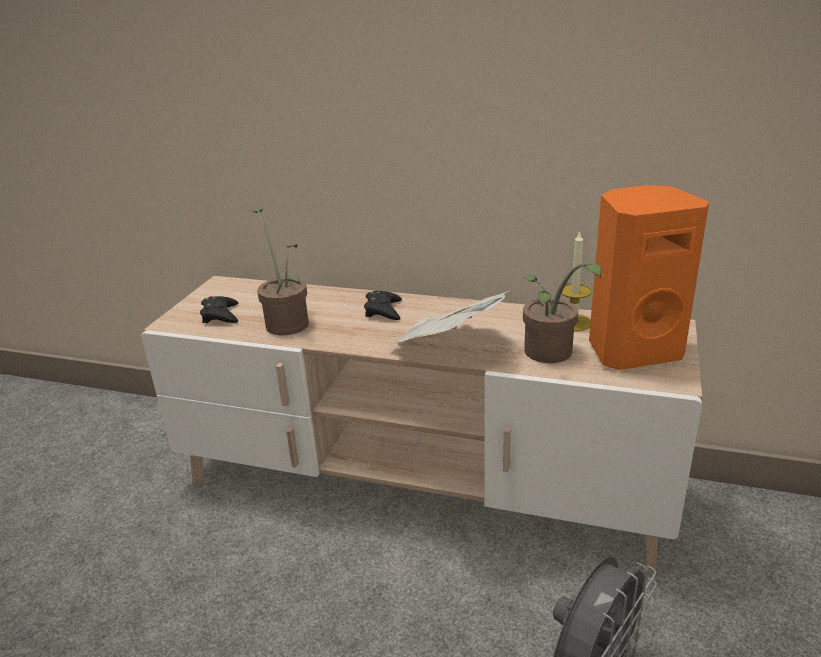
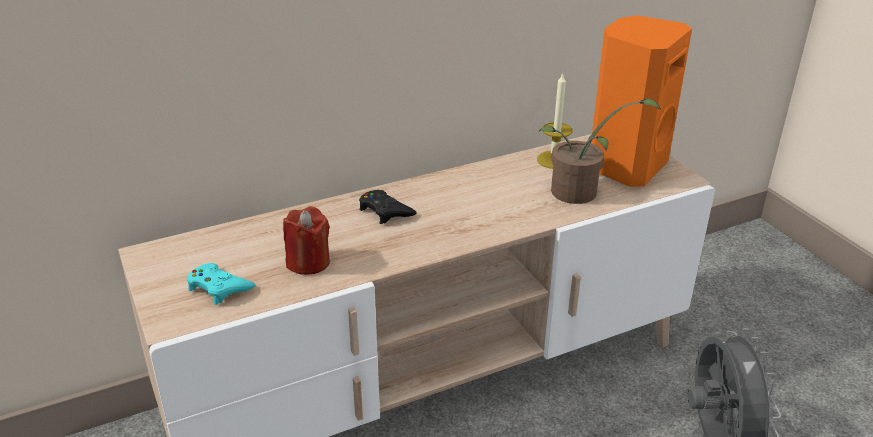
camera: 45 degrees left, 5 degrees up
black game controller [200,296,238,323] -> turquoise game controller [187,263,255,305]
potted plant [251,208,309,335] -> red candle [283,206,330,275]
newspaper [389,291,509,345] -> none

